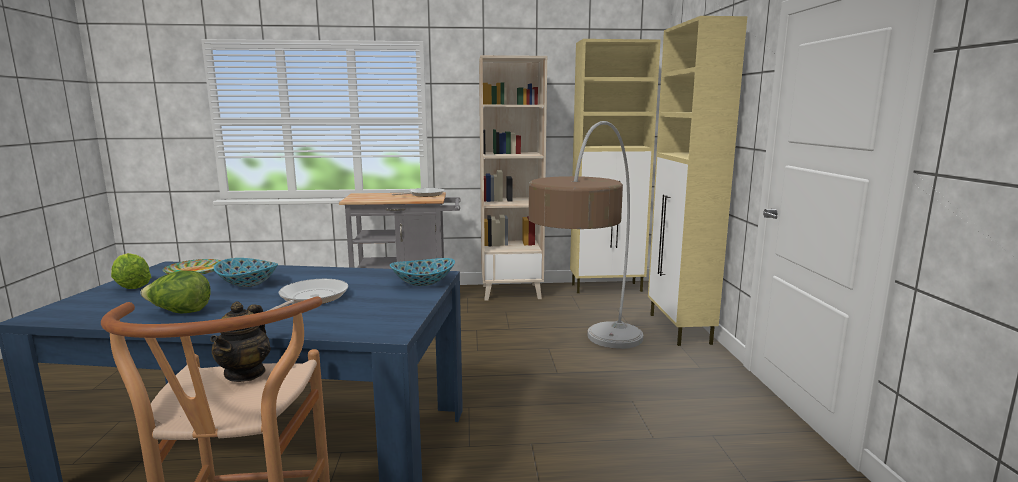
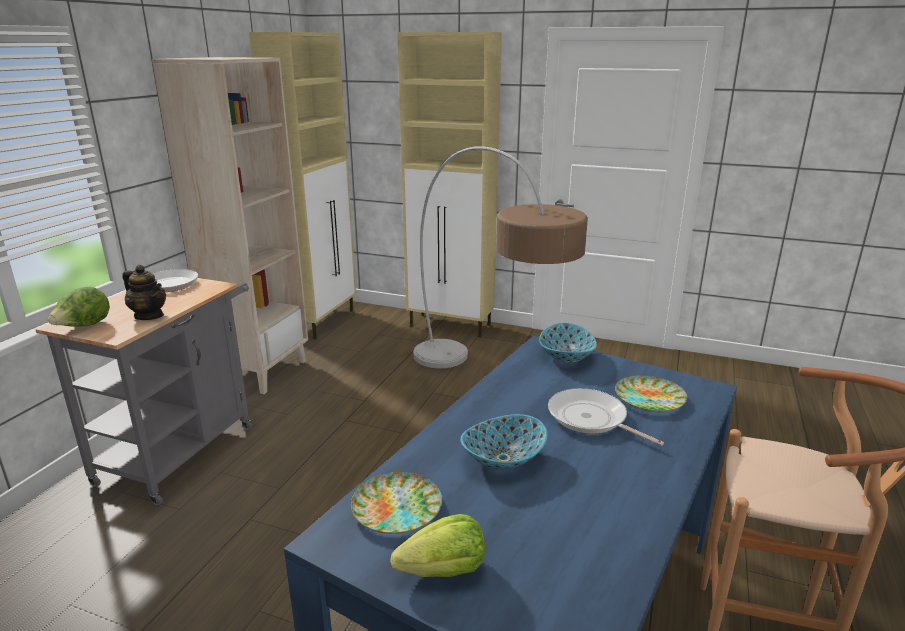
camera: 65 degrees left, 10 degrees up
lettuce [140,270,211,314] -> lettuce moved to [48,286,110,327]
teapot [210,301,271,382] -> teapot moved to [122,265,166,320]
none -> plate [615,375,687,412]

